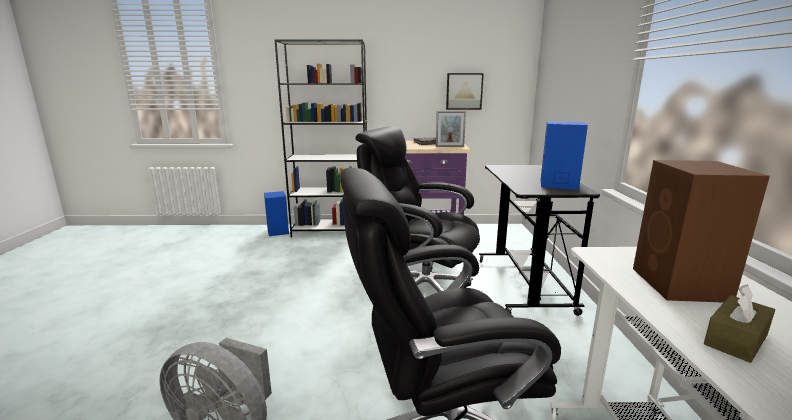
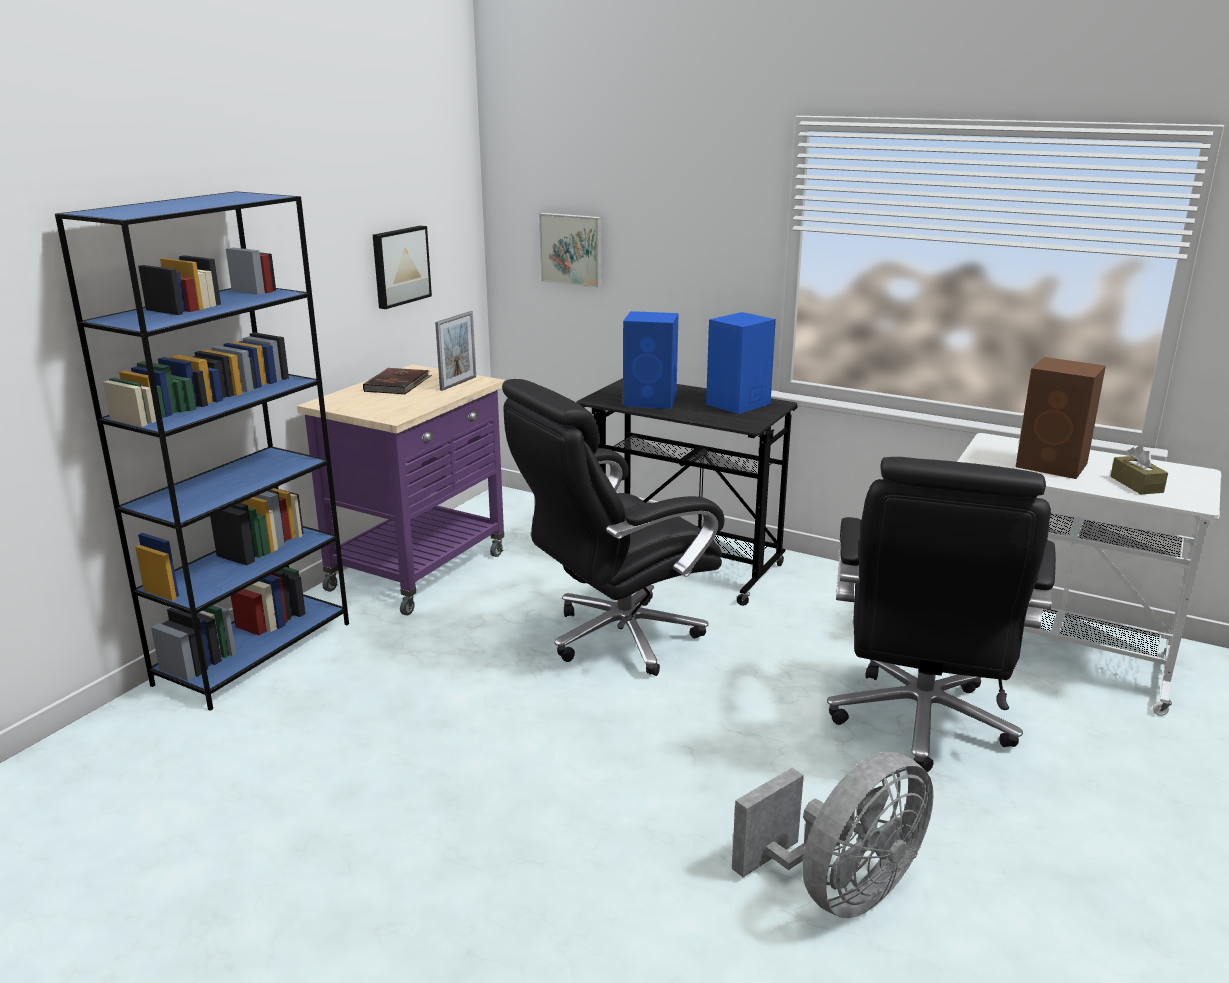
camera: 60 degrees left, 5 degrees up
blue speaker [264,191,289,236] -> blue speaker moved to [623,311,679,409]
white bookcase [274,39,367,237] -> blue bookcase [55,191,349,711]
none -> picture [539,213,602,288]

